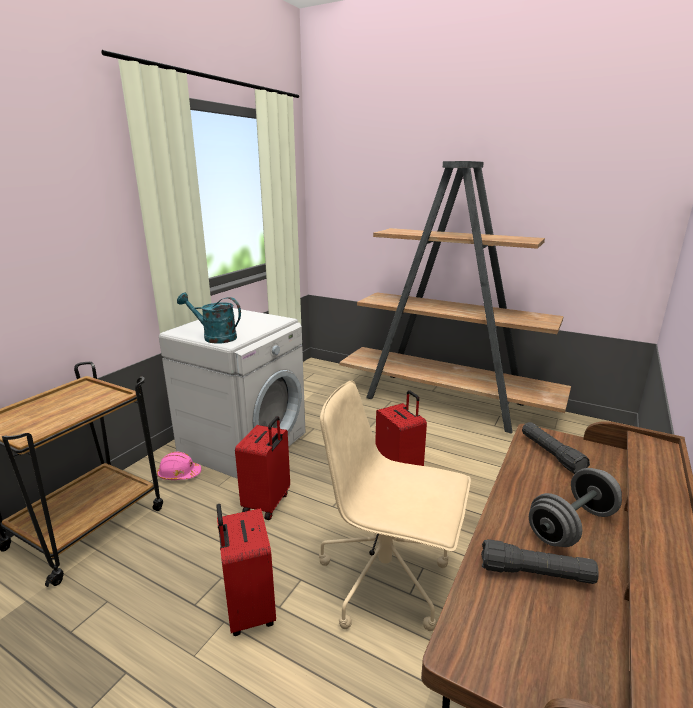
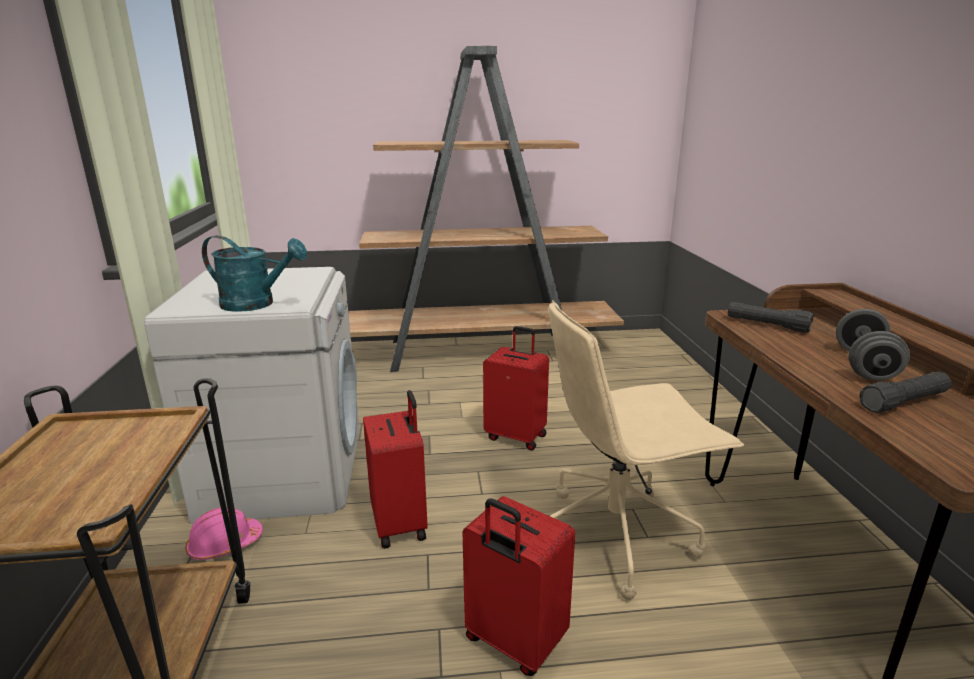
camera: 35 degrees left, 0 degrees up
turquoise watering can [177,293,241,343] -> turquoise watering can turned 150 degrees counterclockwise [202,235,308,312]

